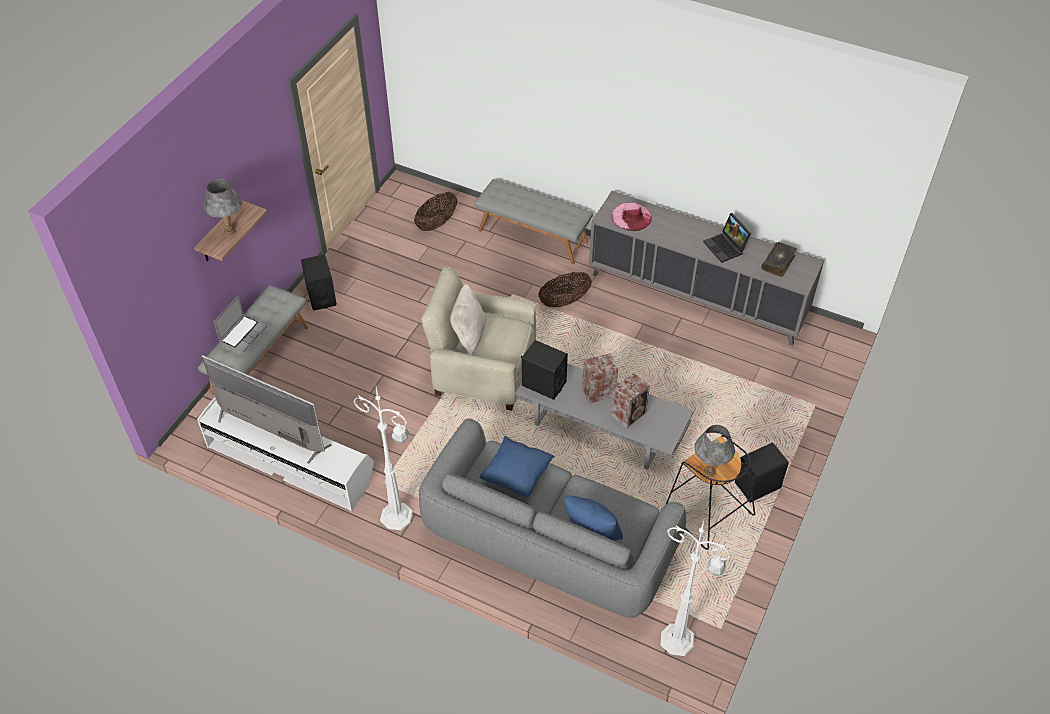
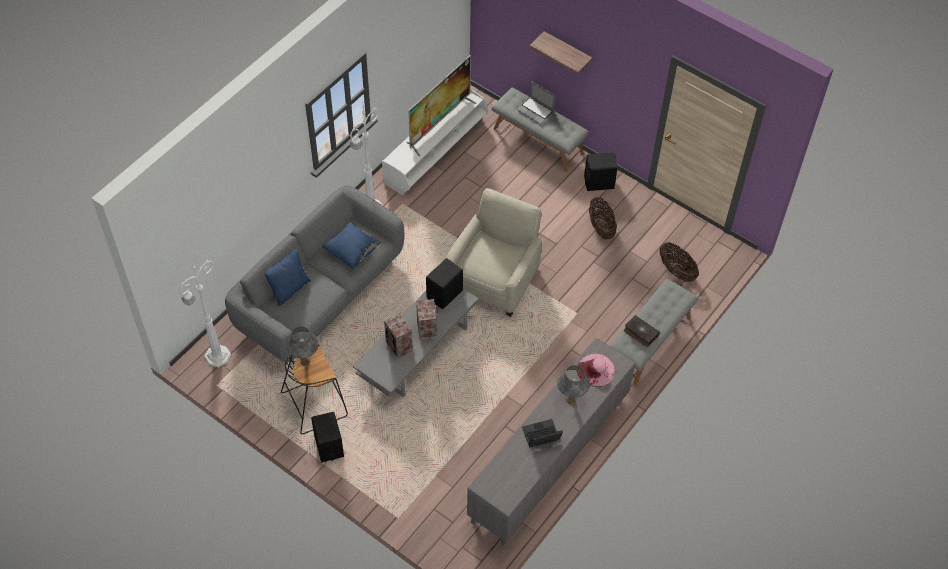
camera: 100 degrees right, 5 degrees up
grey table lamp [203,179,242,236] -> grey table lamp moved to [557,365,590,404]
beige pillow [450,284,486,355] -> none
basket [538,272,592,307] -> basket moved to [589,197,617,240]
book [761,242,797,277] -> book moved to [624,315,660,347]

